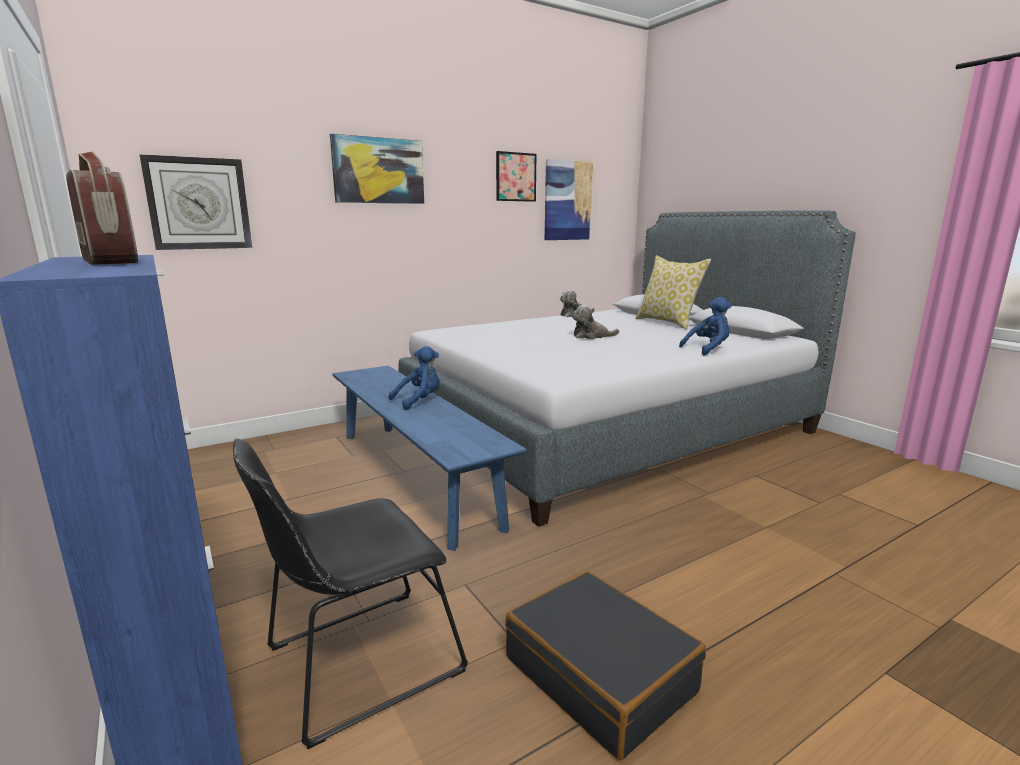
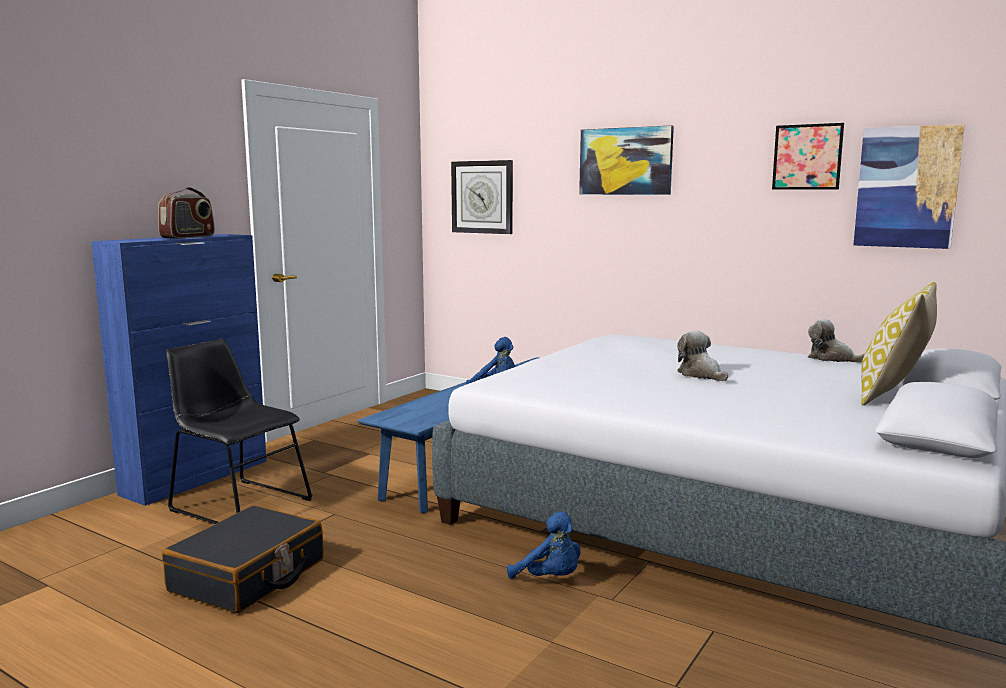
camera: 65 degrees right, 5 degrees down
blue plush toy [679,297,731,355] -> blue plush toy moved to [507,511,581,579]

